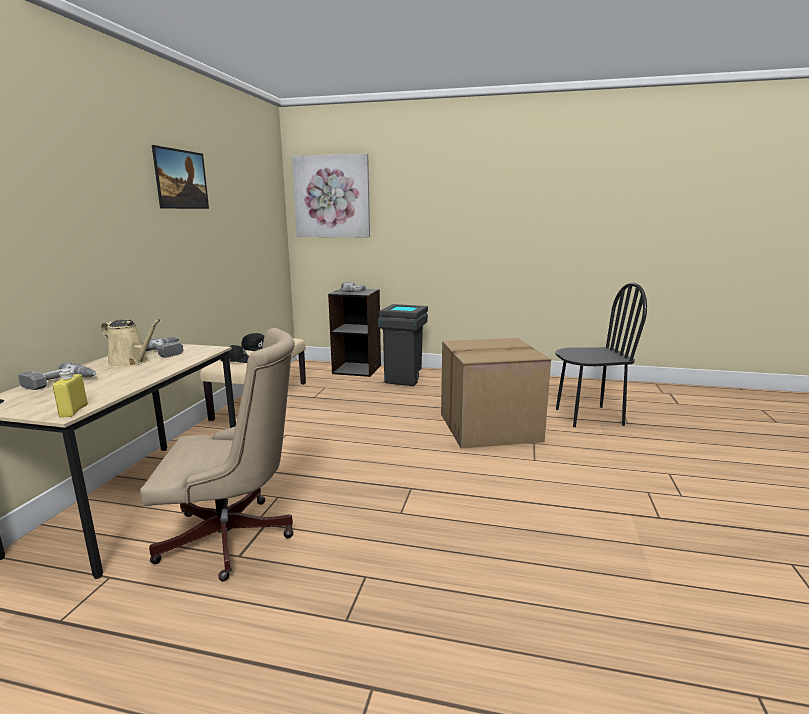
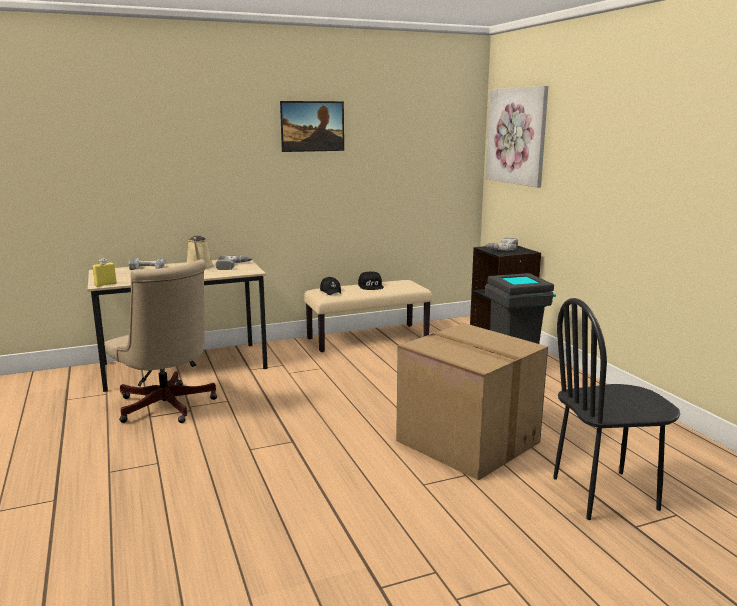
camera: 55 degrees right, 0 degrees up
black chair [555,282,647,427] -> black chair turned 120 degrees clockwise [553,298,680,520]

